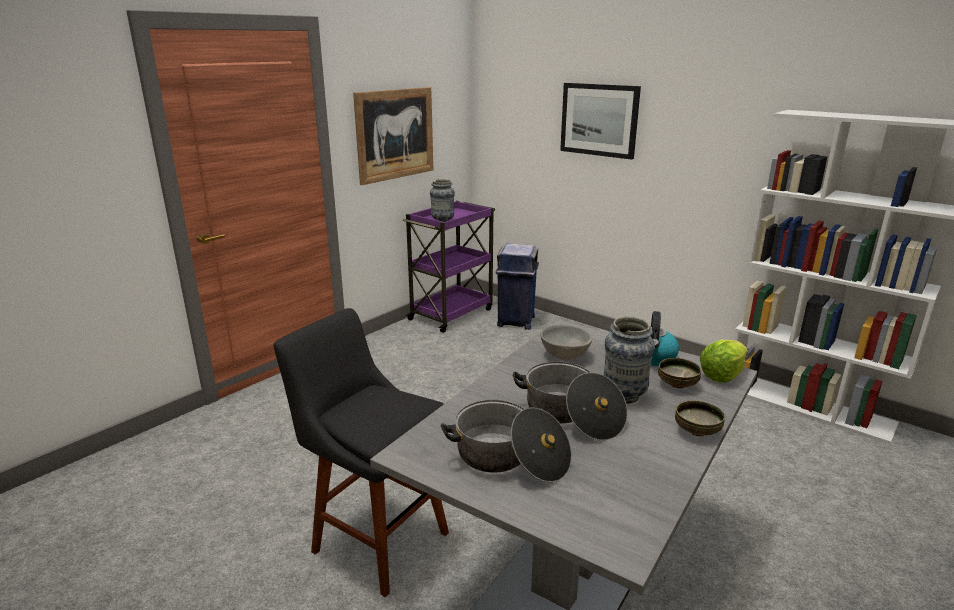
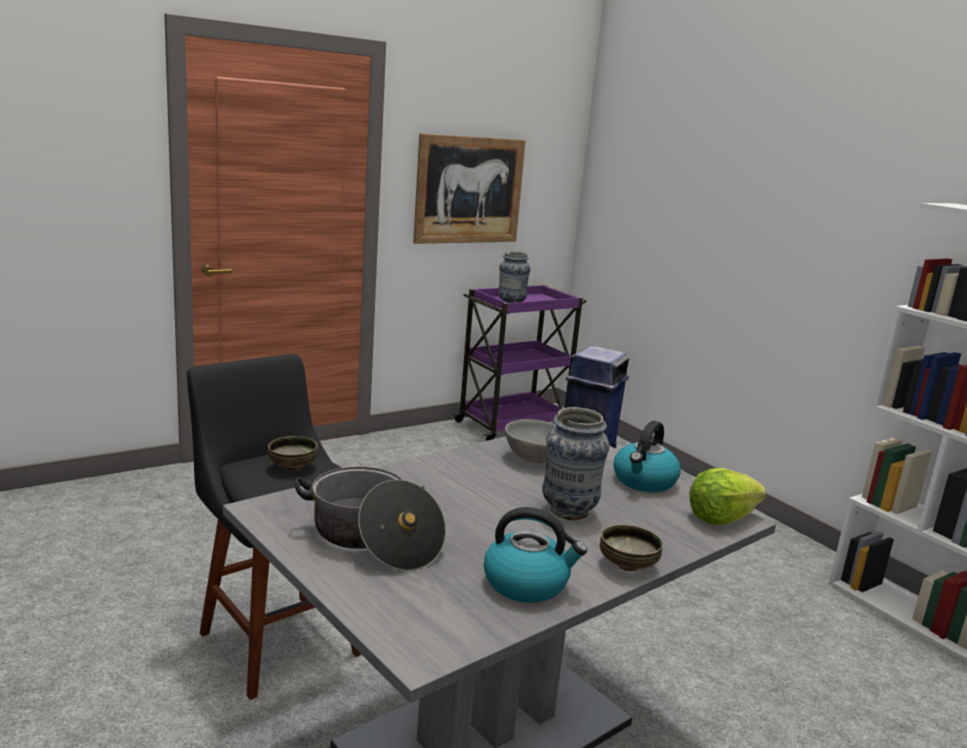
camera: 15 degrees right, 5 degrees down
cooking pot [513,361,627,440] -> none
picture [560,83,641,160] -> none
bowl [658,358,701,389] -> bowl moved to [268,436,317,471]
none -> kettle [484,507,587,603]

